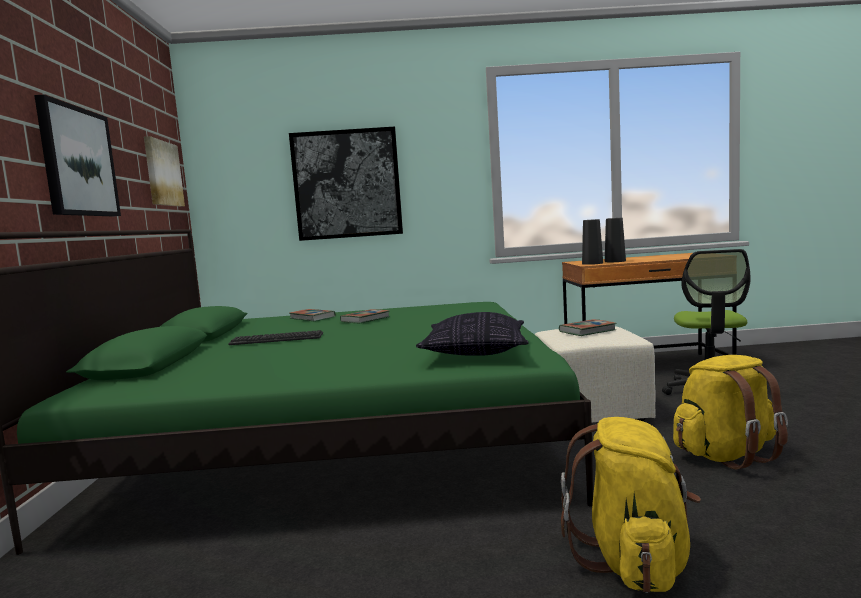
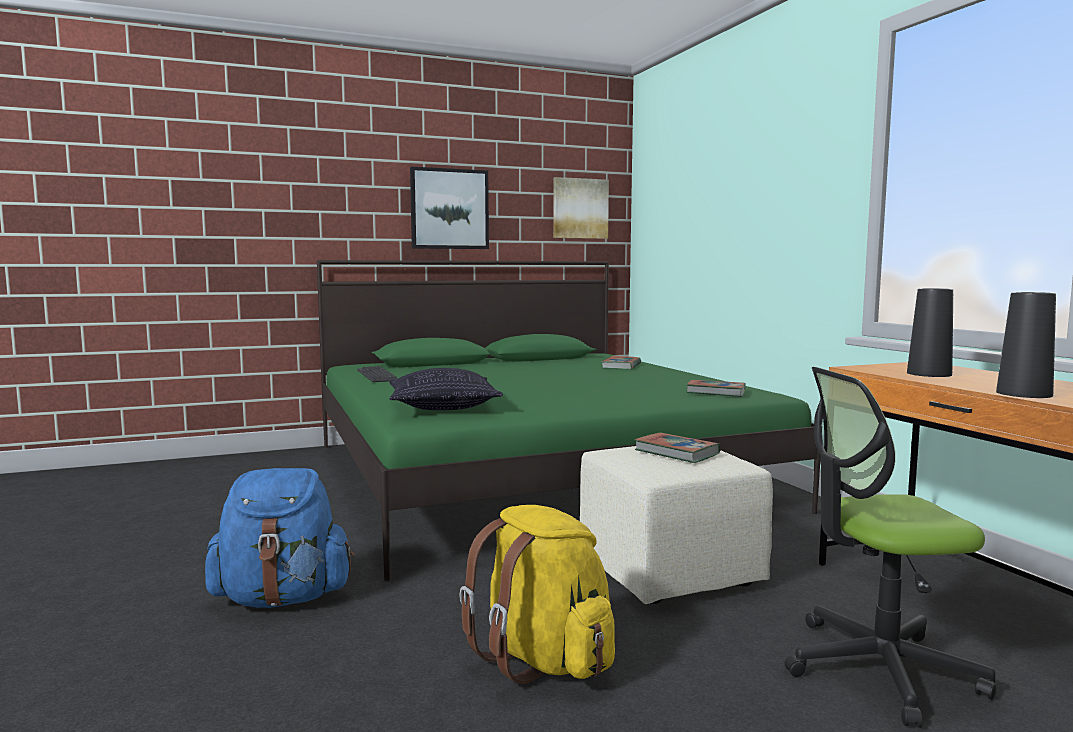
camera: 70 degrees right, 0 degrees up
keyboard [228,330,323,345] -> keyboard moved to [357,366,398,382]
picture [289,126,403,241] -> none
book [340,309,390,324] -> book moved to [687,380,746,397]
yellow backpack [561,417,701,593] -> blue backpack [205,468,355,608]
black vase [582,219,603,265] -> black vase moved to [996,292,1056,398]

